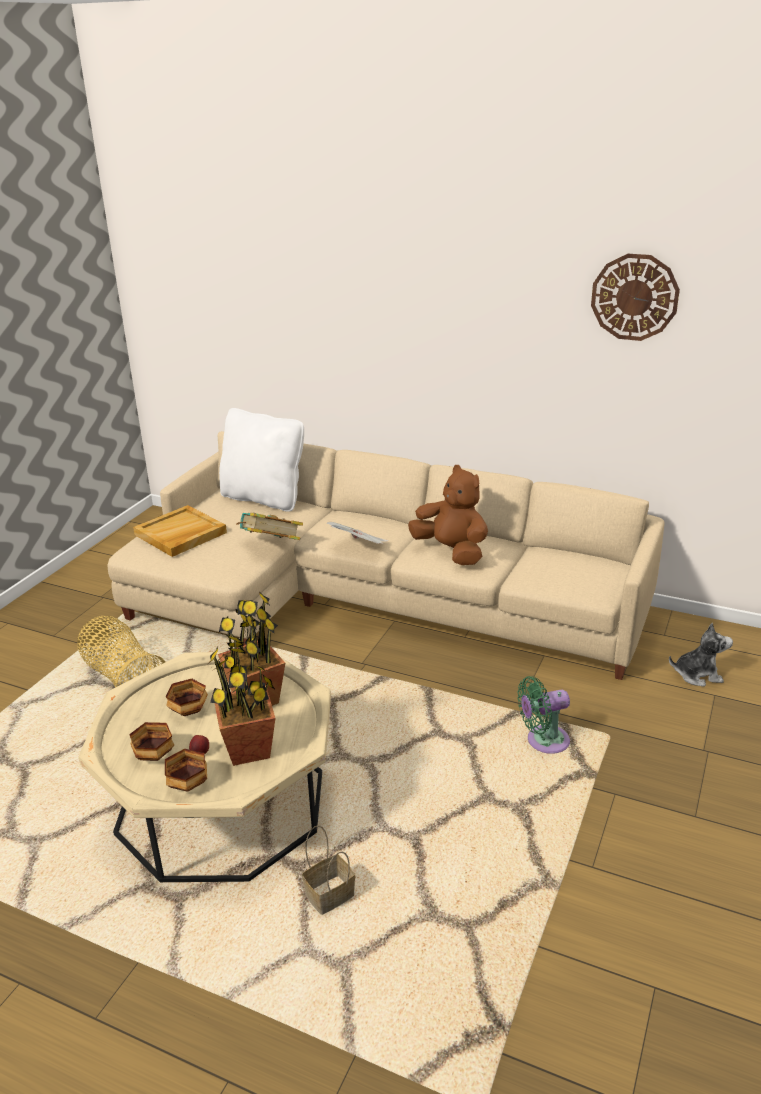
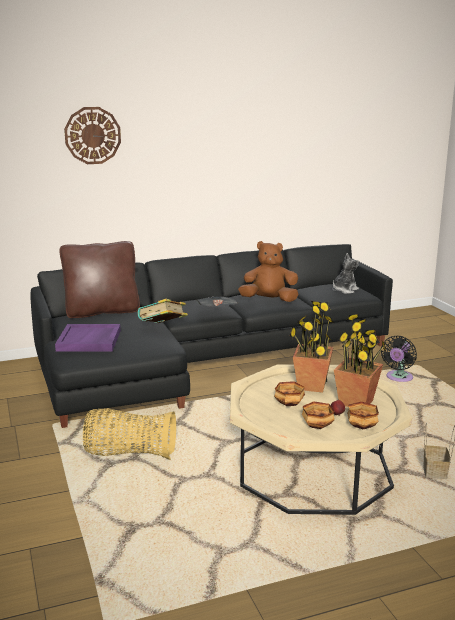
camera: 45 degrees left, 10 degrees down
beige sofa [107,431,665,680] -> black sofa [31,244,393,428]
beige tray [133,505,227,557] -> purple tray [55,324,121,351]
white pillow [219,408,304,512] -> brown pillow [59,241,140,318]
green fan [517,676,570,754] -> black fan [381,336,417,382]
wall clock [591,254,680,341] -> wall clock moved to [64,107,121,164]
plush toy [669,623,733,687] -> plush toy moved to [332,253,359,294]

